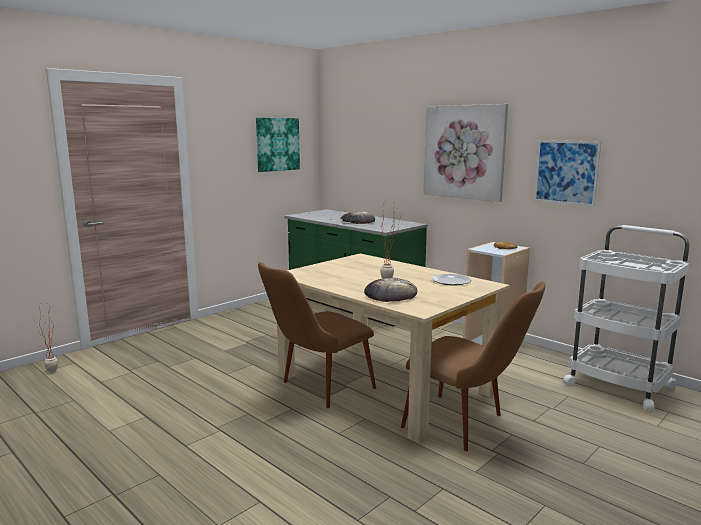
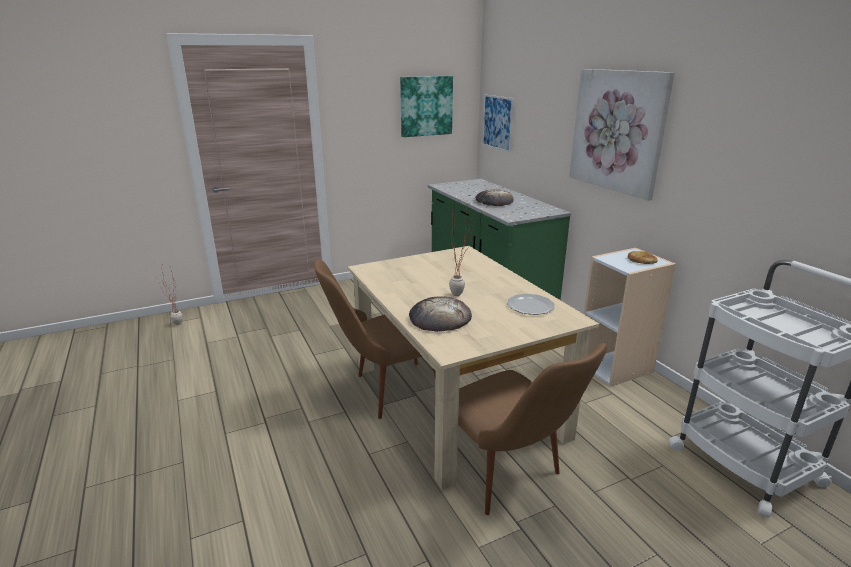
camera: 20 degrees right, 10 degrees up
picture [534,140,601,207] -> picture moved to [482,95,514,153]

